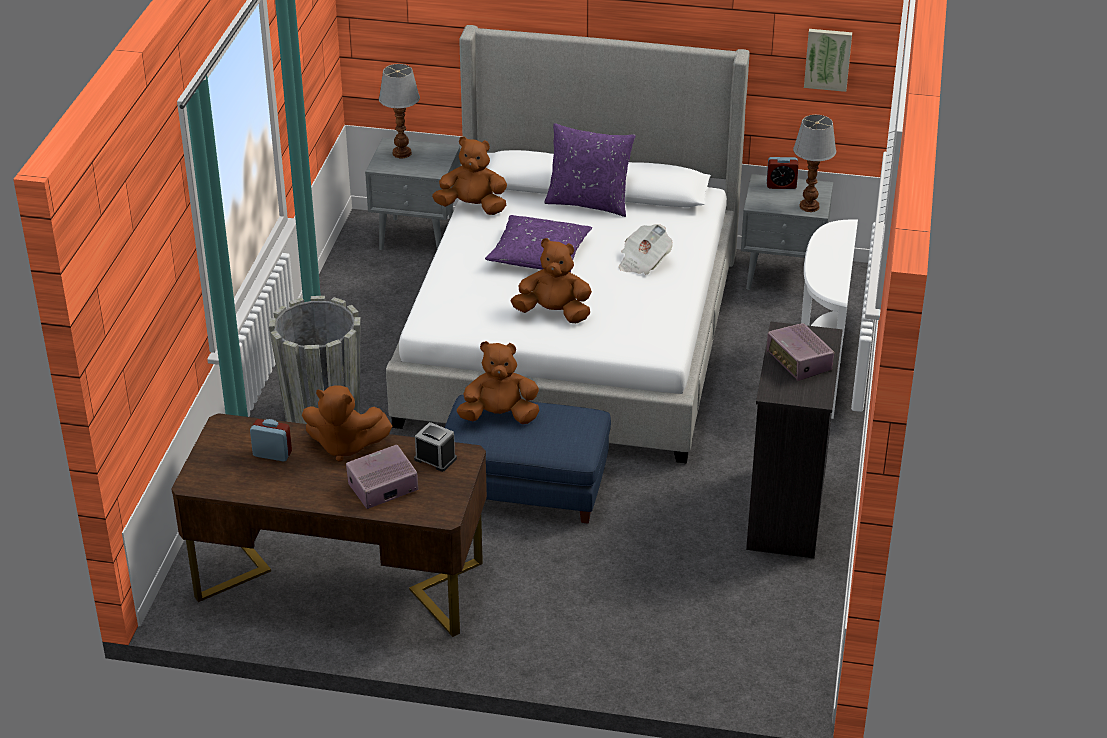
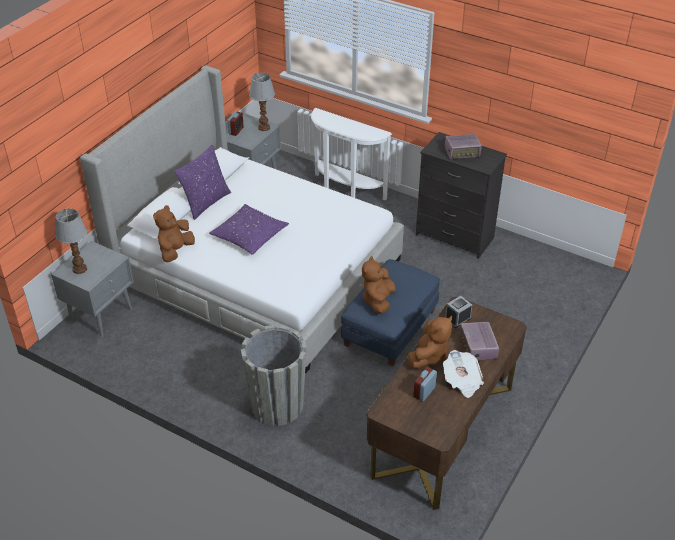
camera: 70 degrees left, 5 degrees up
brown plush toy [511,238,592,323] -> none
newspaper [619,224,673,275] -> newspaper moved to [443,350,484,398]
picture [804,29,852,92] -> none

